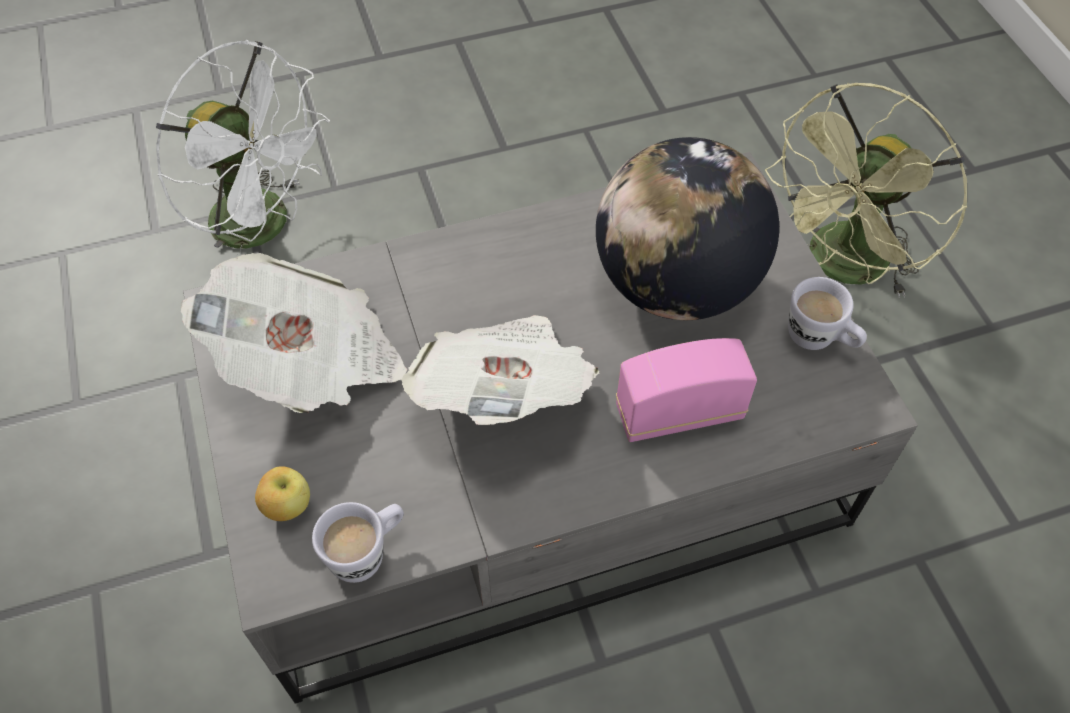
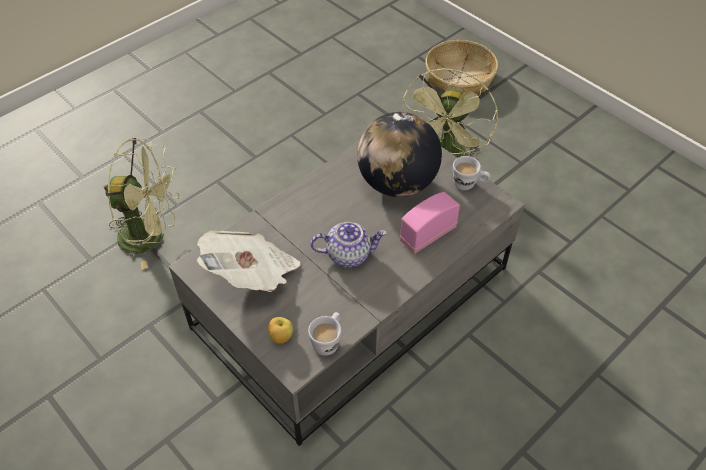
camera: 25 degrees left, 5 degrees down
white fan [156,40,330,254] -> green fan [104,138,179,269]
newspaper [401,315,599,425] -> teapot [310,222,387,267]
none -> basket [425,40,498,94]

